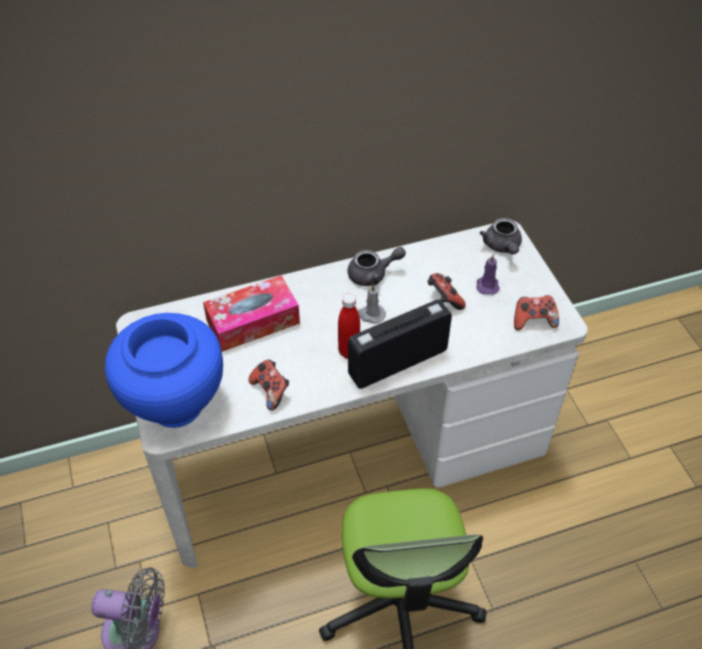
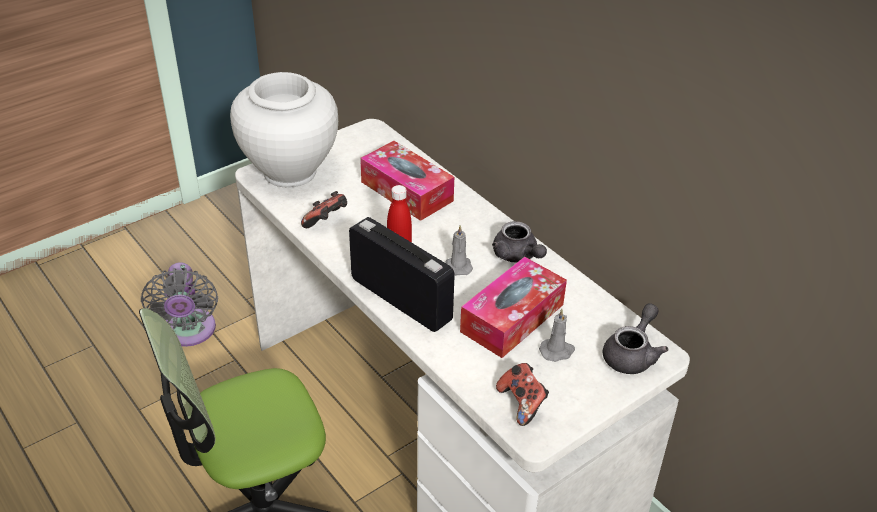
camera: 70 degrees right, 10 degrees down
blue vase [105,313,223,428] -> white vase [230,72,338,187]
game controller [428,273,466,310] -> tissue box [460,257,567,358]
purple candle [476,255,500,295] -> grey candle [539,309,575,362]
grey teapot [480,218,522,254] -> grey teapot turned 150 degrees clockwise [603,303,668,374]

